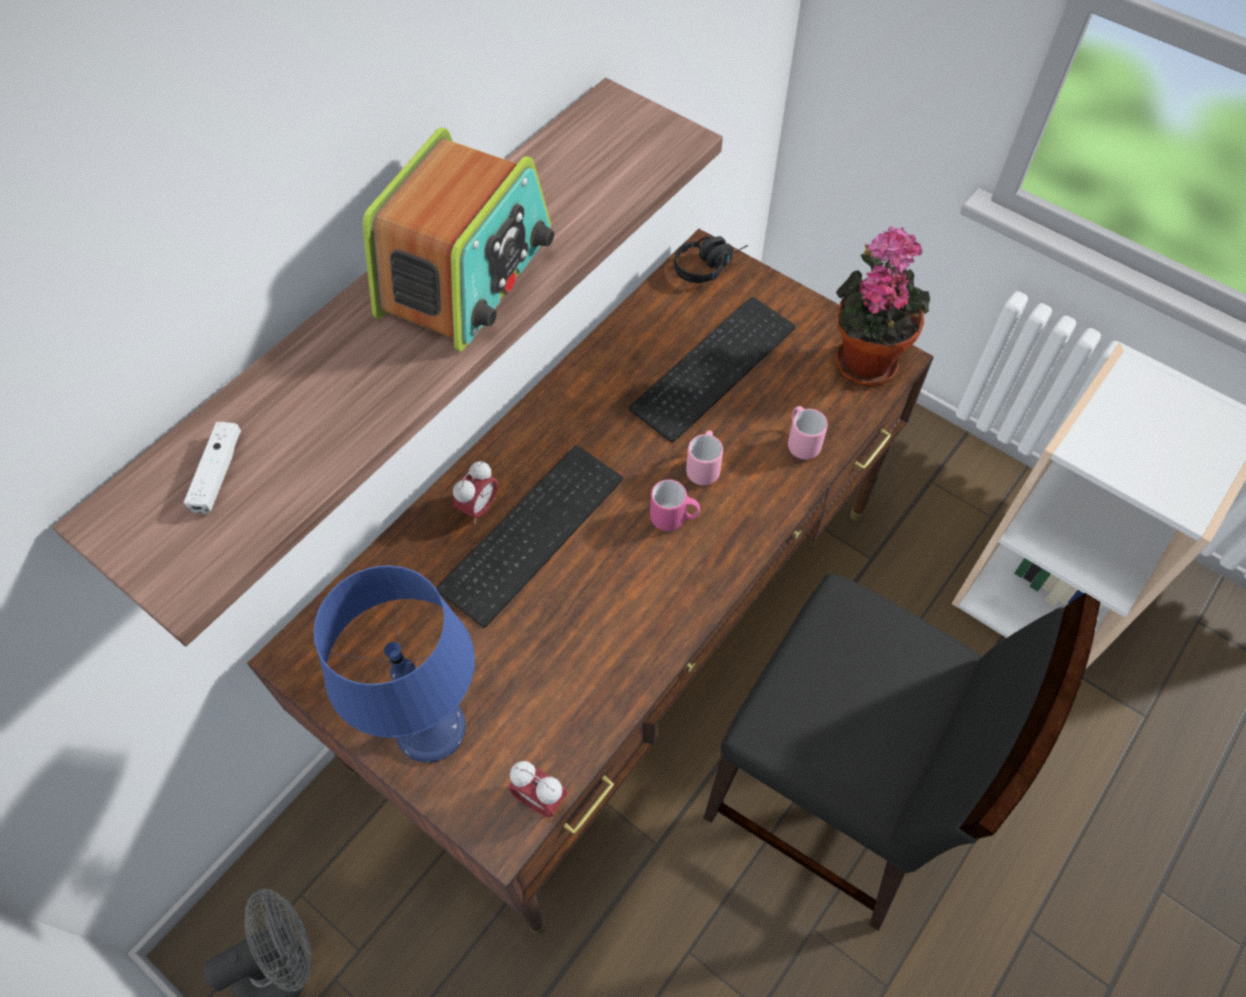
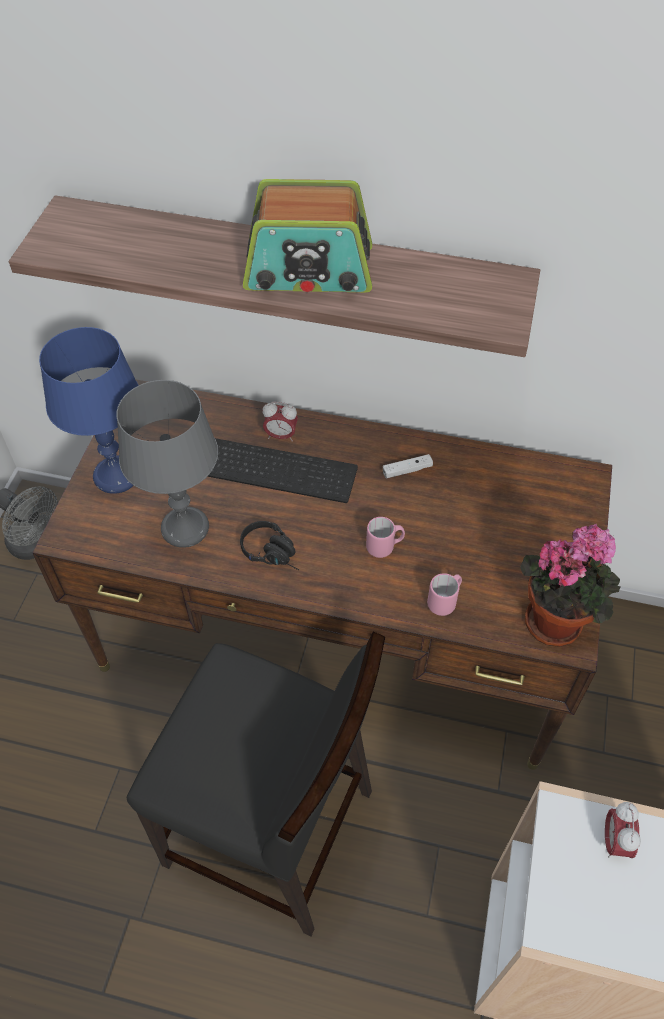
camera: 65 degrees right, 5 degrees down
white game controller [184,422,241,514] -> white game controller moved to [383,454,433,478]
alarm clock [508,761,567,818] -> alarm clock moved to [605,802,641,858]
keyboard [629,297,796,442] -> none
pink mug [650,479,700,531] -> none
black headphones [674,236,748,283] -> black headphones moved to [240,521,299,570]
black chair [704,573,1100,931] -> black chair turned 75 degrees counterclockwise [127,631,385,937]
none -> grey table lamp [117,380,218,548]

